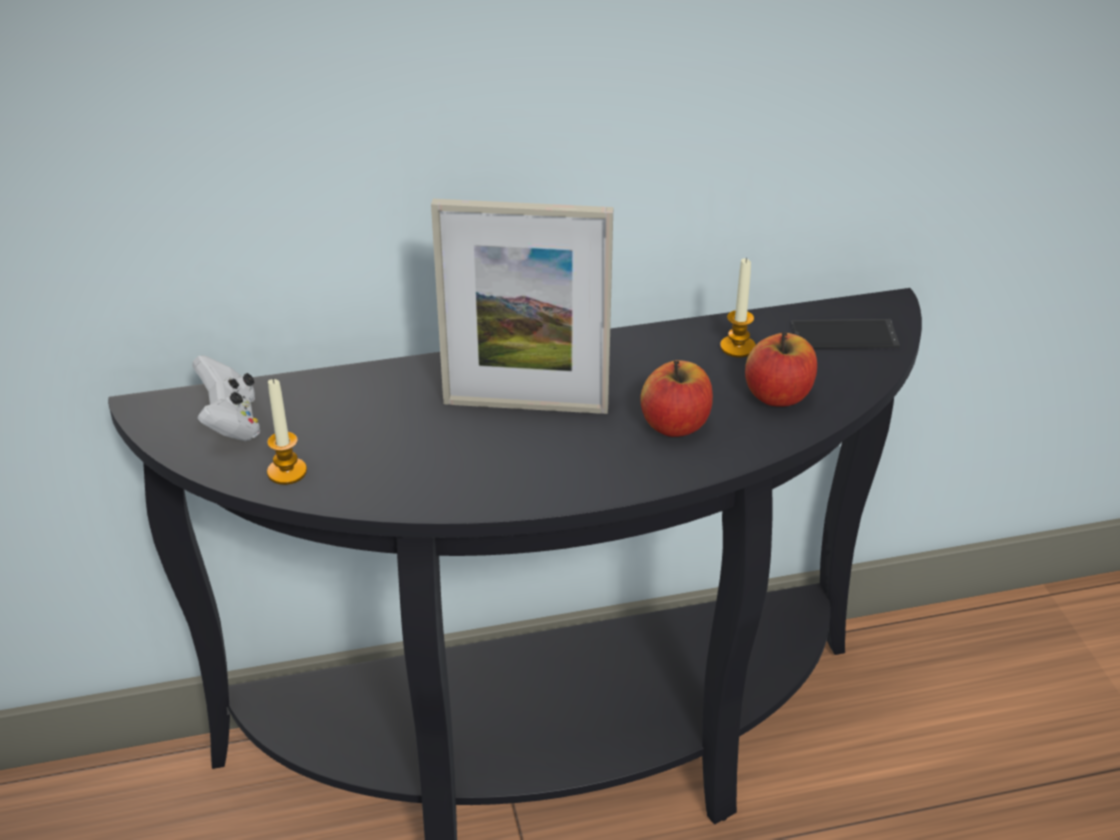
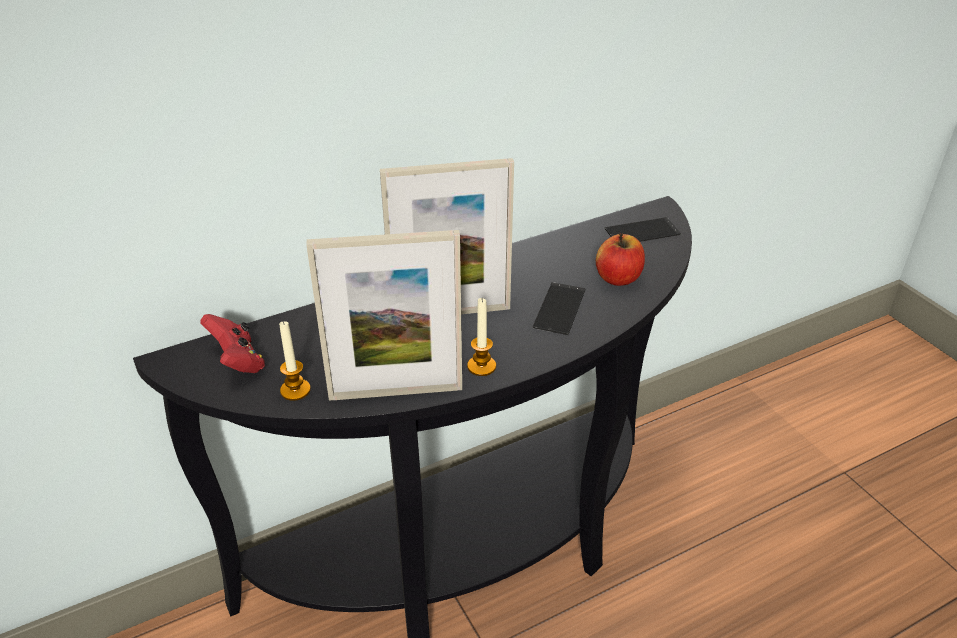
camera: 15 degrees left, 0 degrees up
white game controller [192,356,260,441] -> red game controller [200,314,265,373]
apple [640,360,713,437] -> phone [532,282,586,335]
candle [720,258,756,358] -> candle moved to [467,298,496,376]
none -> picture frame [306,230,462,401]

